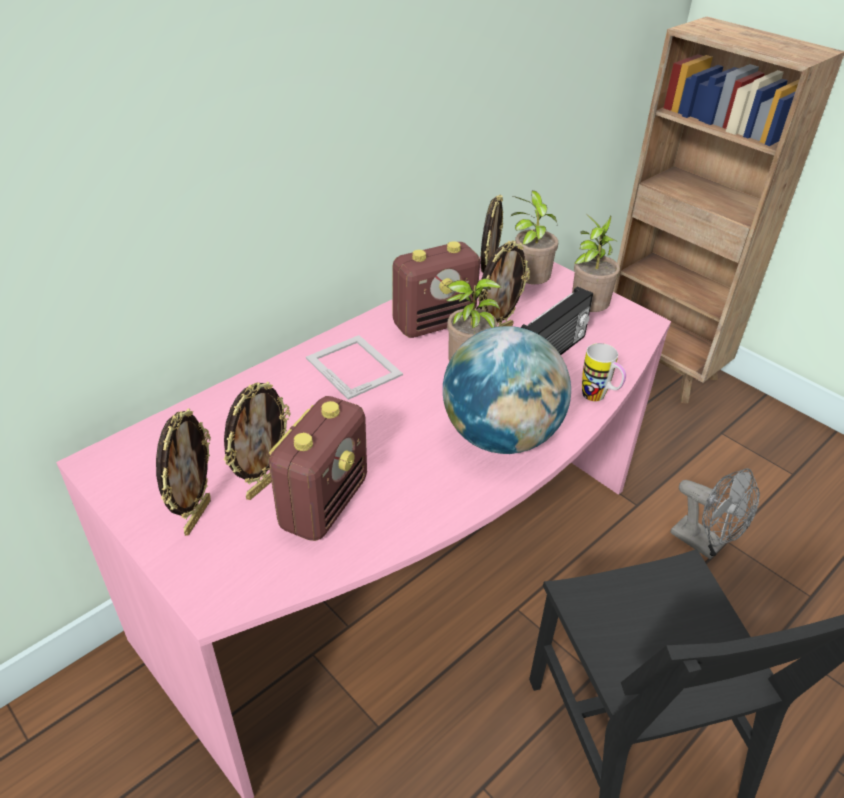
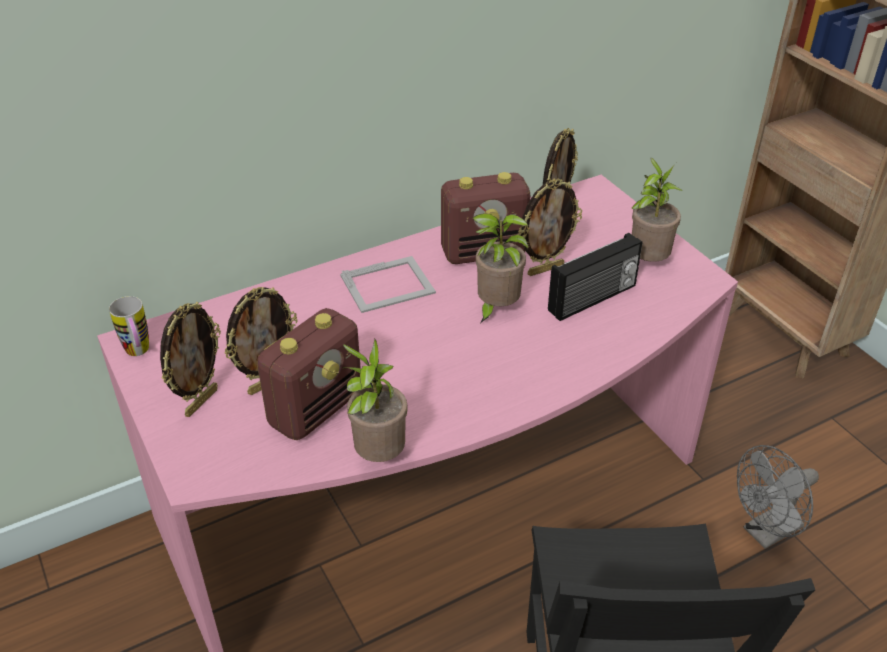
camera: 15 degrees right, 0 degrees up
picture frame [306,335,403,400] -> picture frame turned 90 degrees clockwise [340,256,436,313]
globe [443,326,571,454] -> none
potted plant [511,191,558,284] -> potted plant moved to [343,339,408,462]
mug [582,343,626,402] -> mug moved to [109,296,149,356]
grey fan [670,468,760,560] -> grey fan turned 90 degrees clockwise [737,445,819,549]

